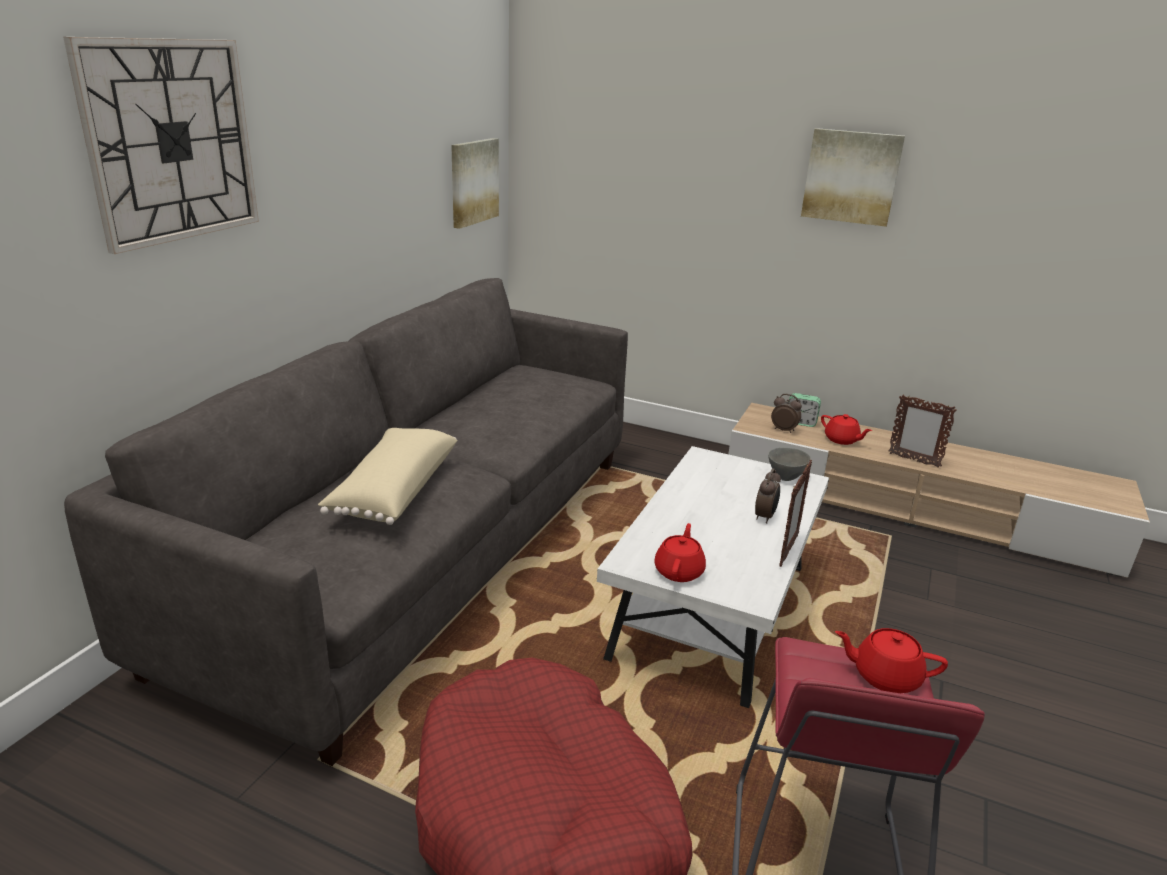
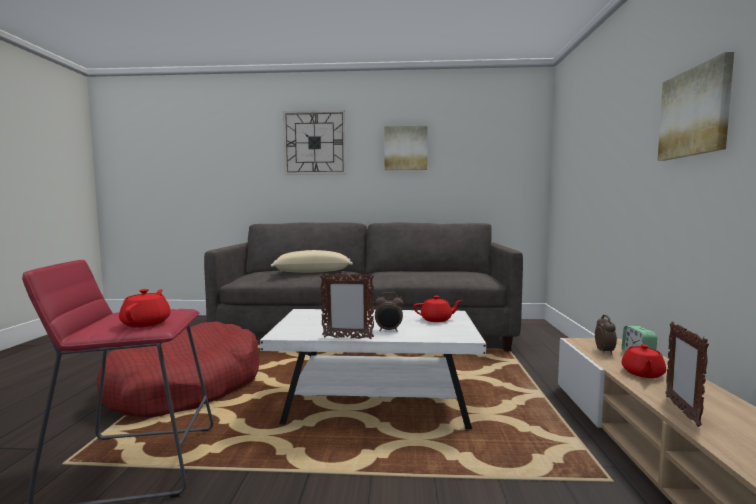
camera: 70 degrees right, 20 degrees down
picture [451,138,499,229] -> picture moved to [385,126,428,170]
red teapot [654,523,706,582] -> red teapot moved to [413,296,463,322]
grey bowl [768,448,811,481] -> none

